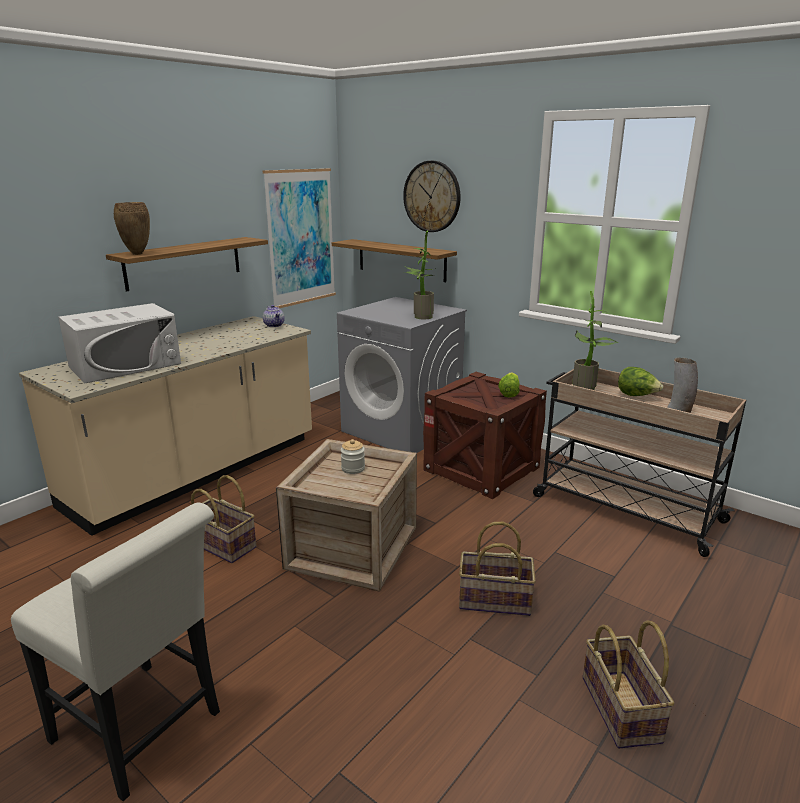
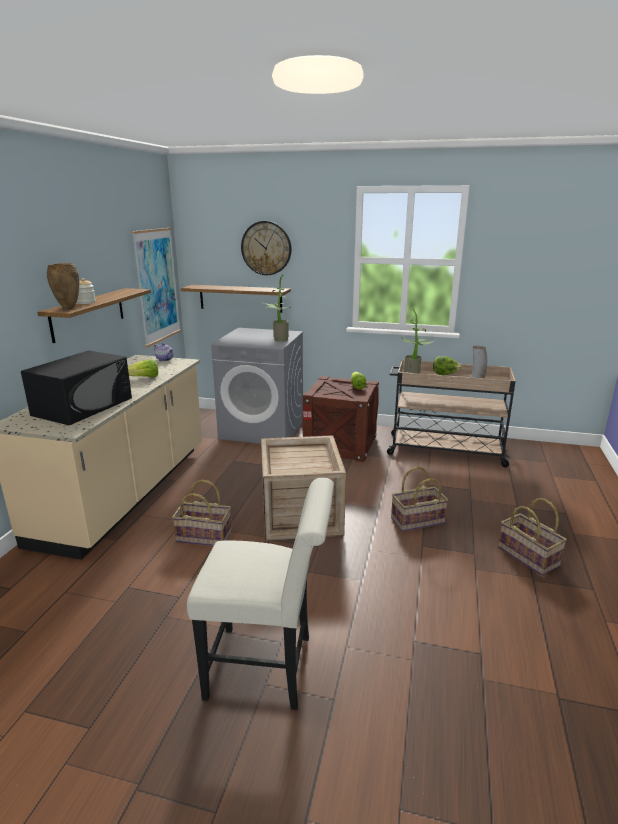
camera: 25 degrees left, 0 degrees up
white microwave [58,303,181,383] -> black microwave [21,350,132,425]
jar [341,439,365,474] -> jar moved to [77,278,96,304]
none -> lettuce [128,359,158,377]

